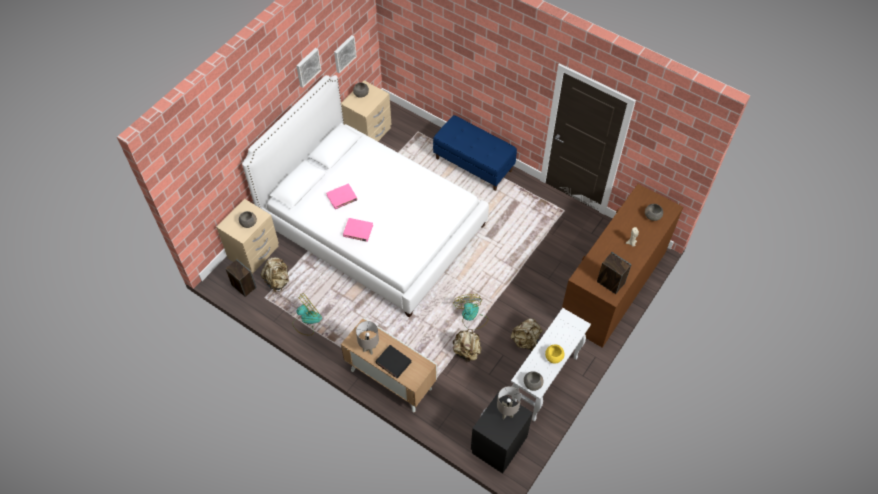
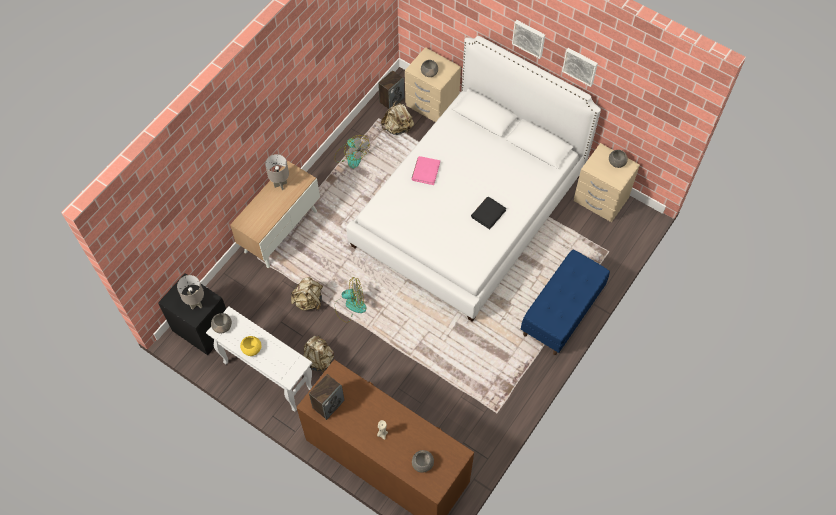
camera: 90 degrees right, 5 degrees up
pink book [326,184,357,209] -> none
picture [334,35,357,73] -> picture moved to [512,20,545,59]
black book [376,345,411,378] -> black book moved to [471,197,506,229]

